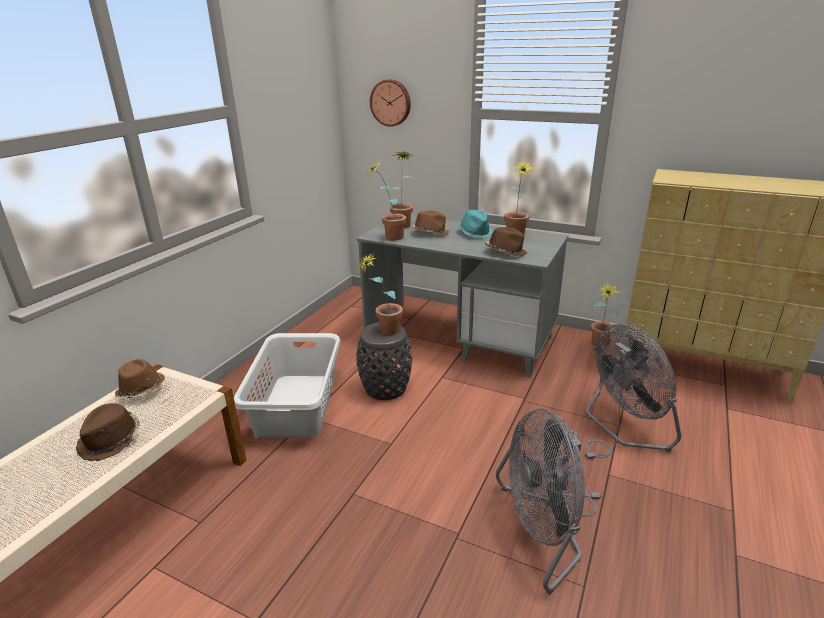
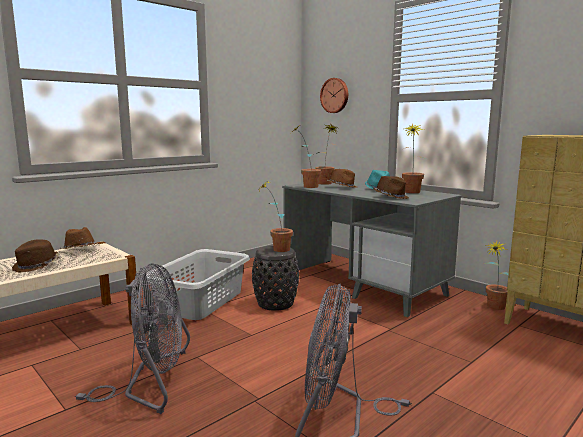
camera: 20 degrees right, 15 degrees down
grey fan [584,324,681,459] -> grey fan moved to [76,263,190,414]

